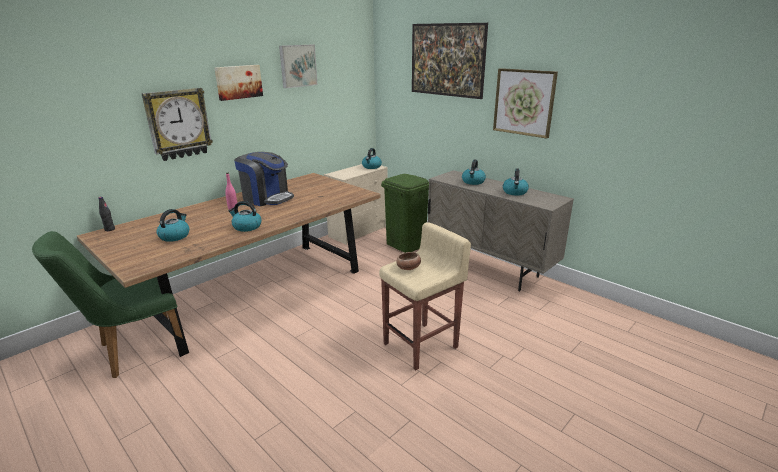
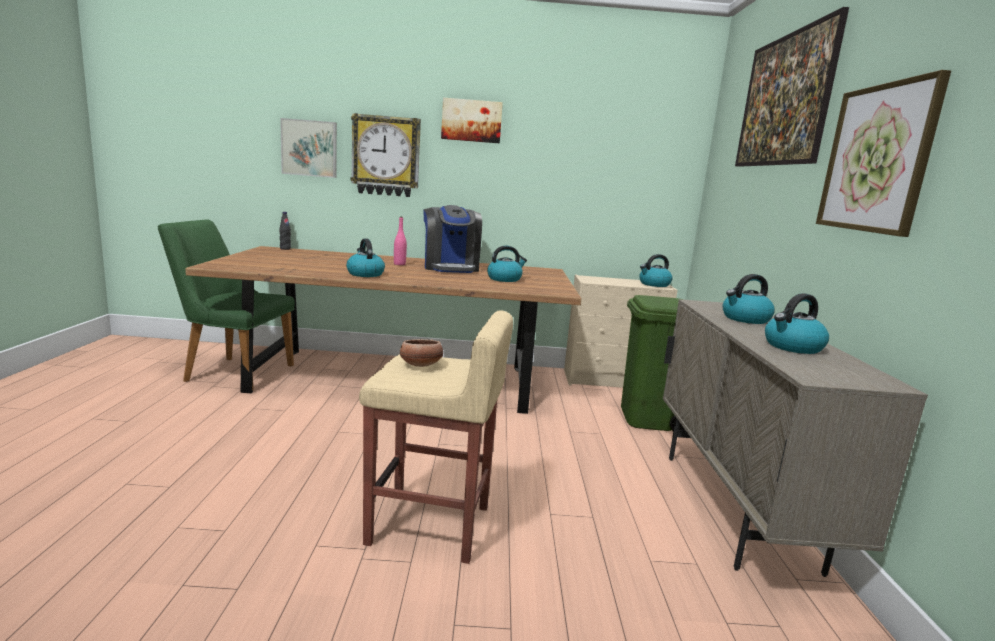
camera: 45 degrees right, 10 degrees down
kettle [156,209,190,242] -> kettle moved to [487,246,527,282]
picture [279,45,318,88] -> picture moved to [280,118,337,178]

